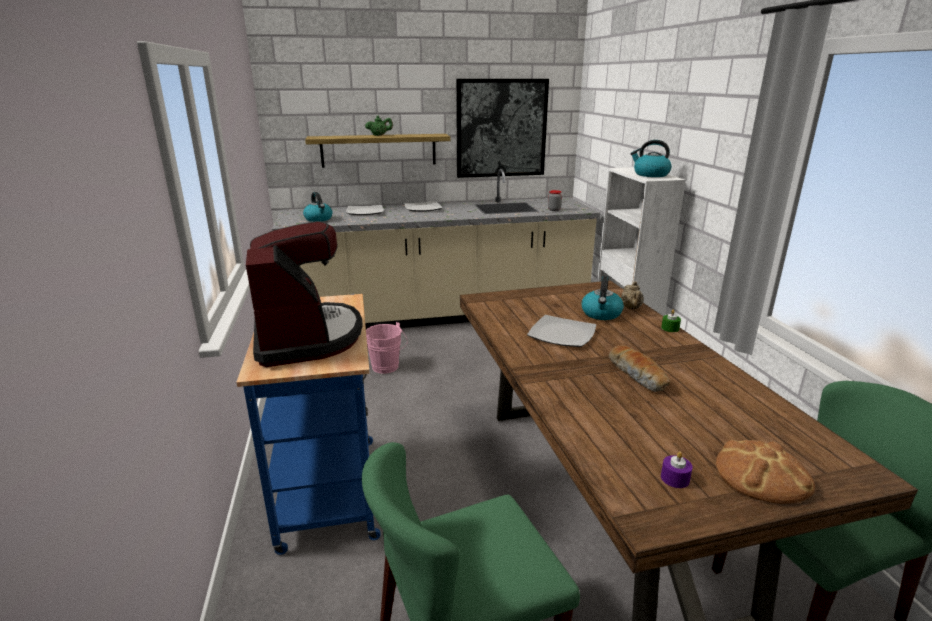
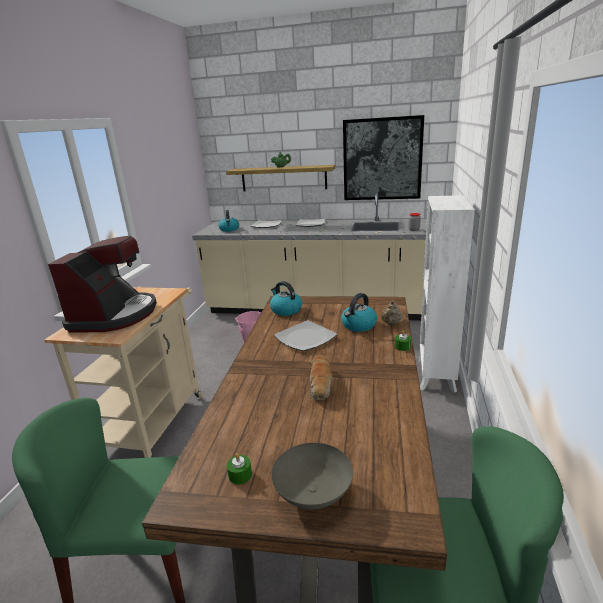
camera: 25 degrees right, 0 degrees up
blue cart [236,294,381,555] -> beige cart [44,286,202,458]
kettle [630,140,672,177] -> kettle moved to [270,281,302,316]
purple candle [661,452,693,488] -> green candle [227,453,252,485]
bread [716,440,815,504] -> grey bowl [272,443,353,509]

